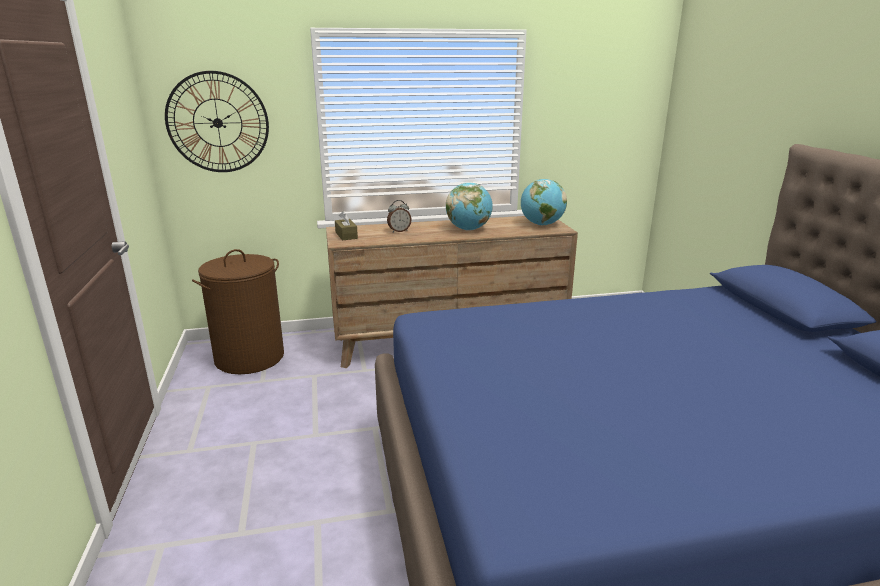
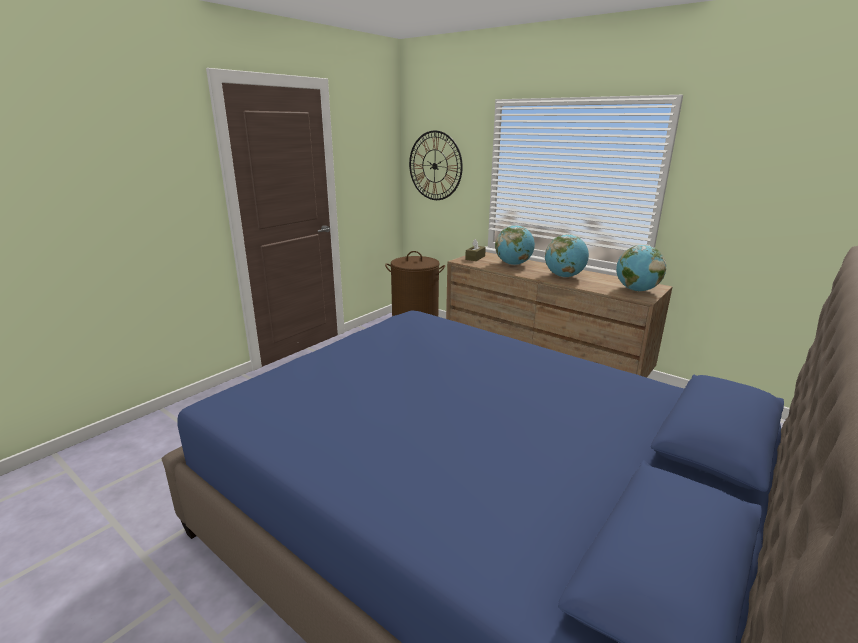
camera: 50 degrees right, 0 degrees up
alarm clock [387,200,411,232] -> globe [495,225,535,265]

